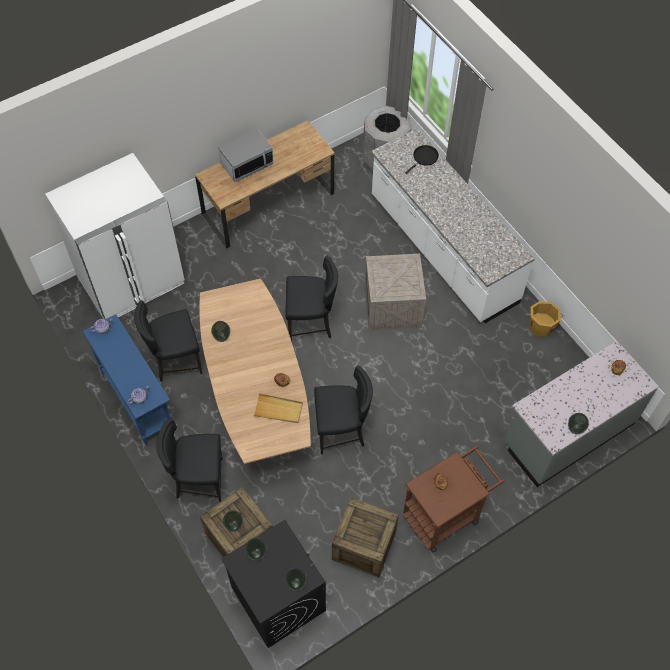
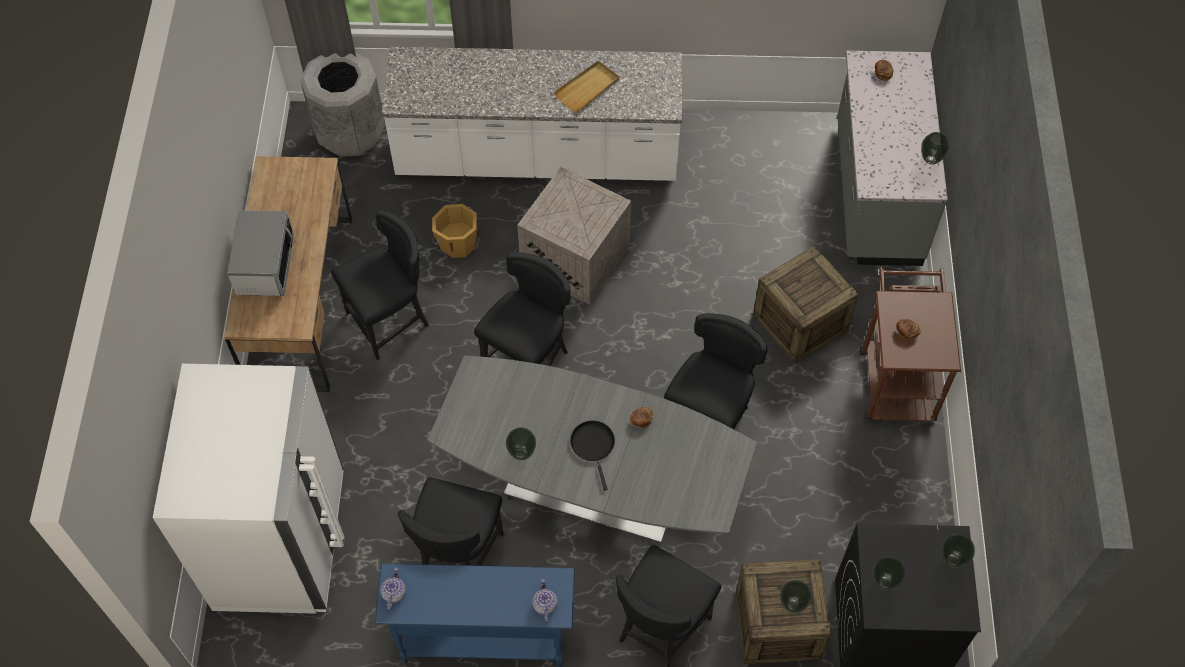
camera: 55 degrees left, 0 degrees up
brown dining table [200,278,311,464] -> grey dining table [427,355,757,543]
beige tray [254,393,303,423] -> beige tray moved to [553,61,619,112]
crate [332,497,399,577] -> crate moved to [753,245,859,363]
black frying pan [405,145,439,174] -> black frying pan moved to [570,421,615,491]
orange bucket [526,301,563,337] -> orange bucket moved to [432,204,477,258]
none -> black chair [331,210,429,360]

